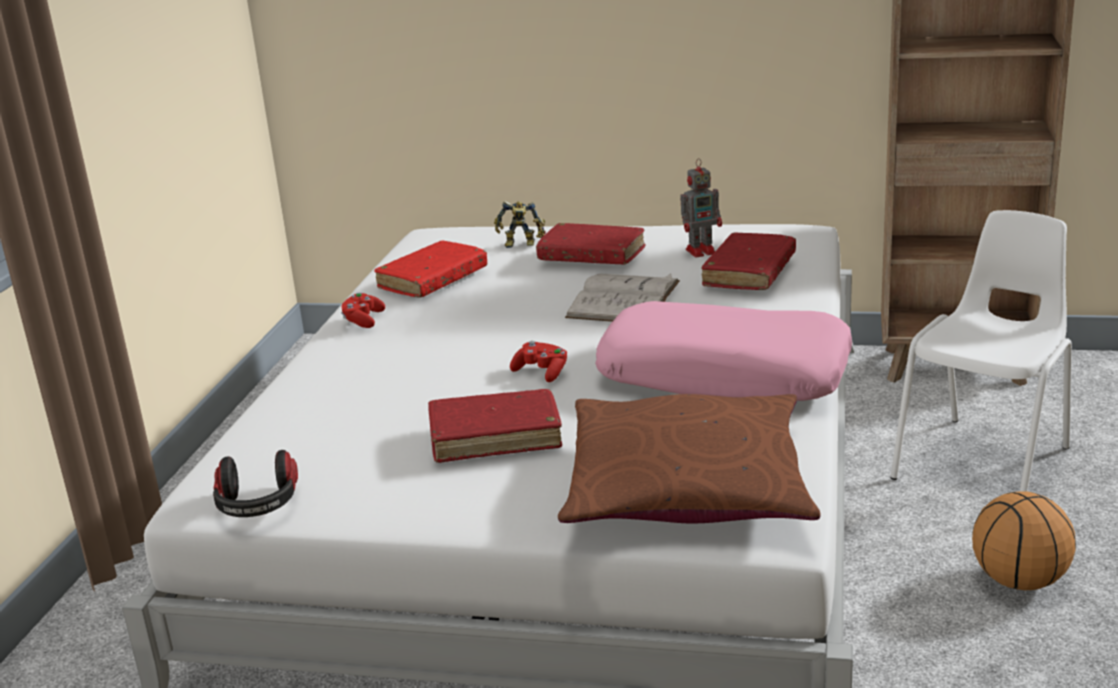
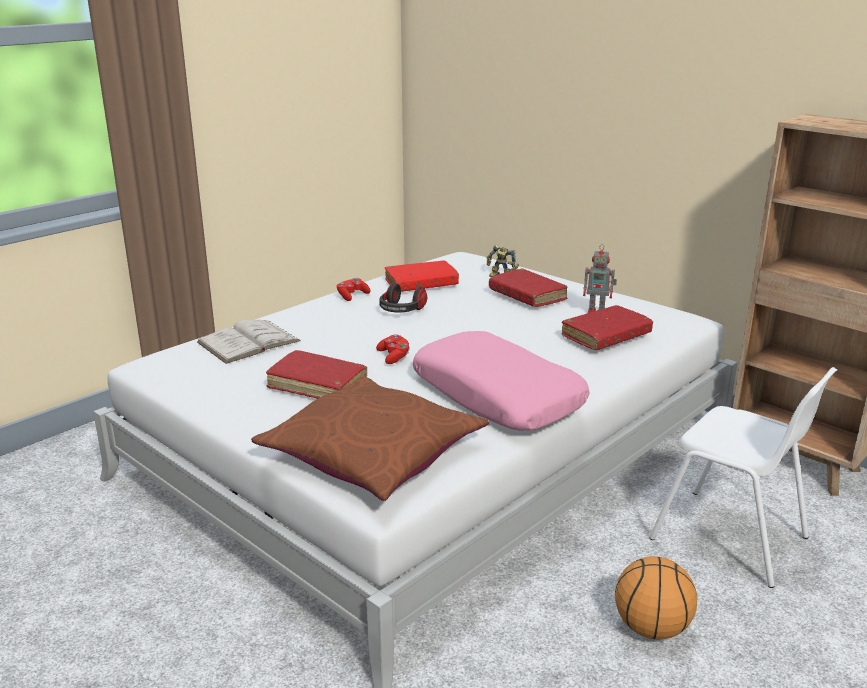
camera: 30 degrees right, 0 degrees up
headphones [213,450,298,517] -> headphones moved to [379,283,427,313]
white book [565,273,680,322] -> white book moved to [197,320,301,364]
white chair [890,210,1072,492] -> white chair turned 60 degrees clockwise [649,367,837,588]

